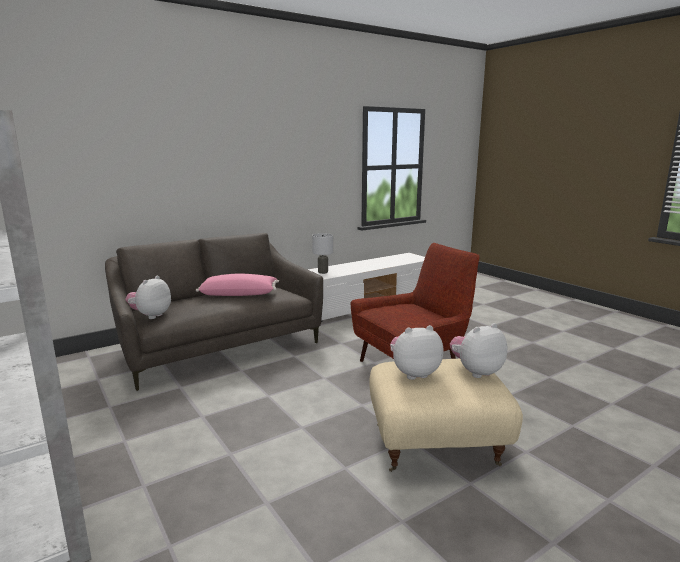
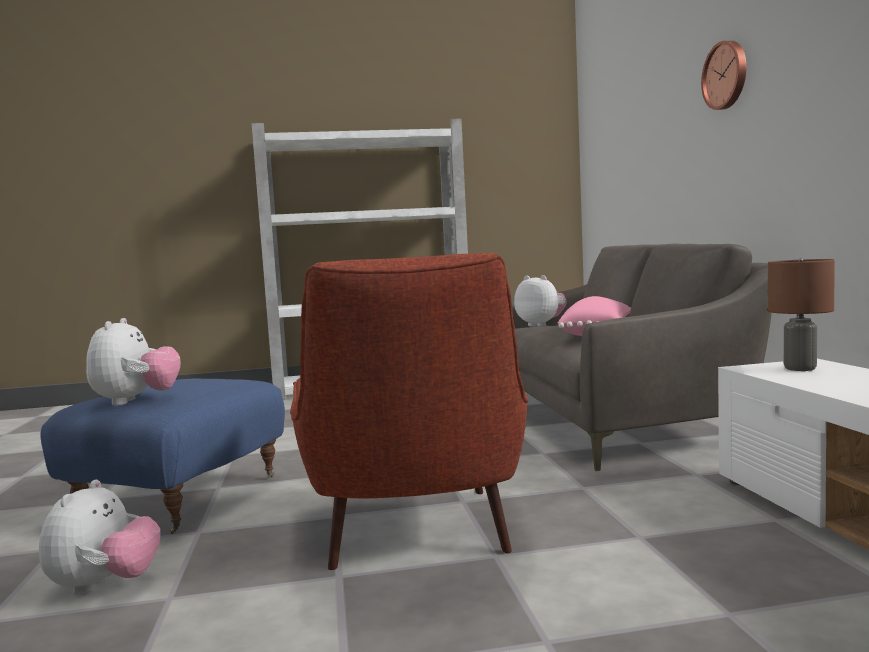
camera: 115 degrees right, 10 degrees down
white table lamp [312,233,333,274] -> brown table lamp [768,258,835,371]
beige ottoman [369,359,523,472] -> blue ottoman [40,379,285,534]
plush toy [390,325,443,380] -> plush toy moved to [39,480,160,595]
none -> wall clock [701,41,746,110]

